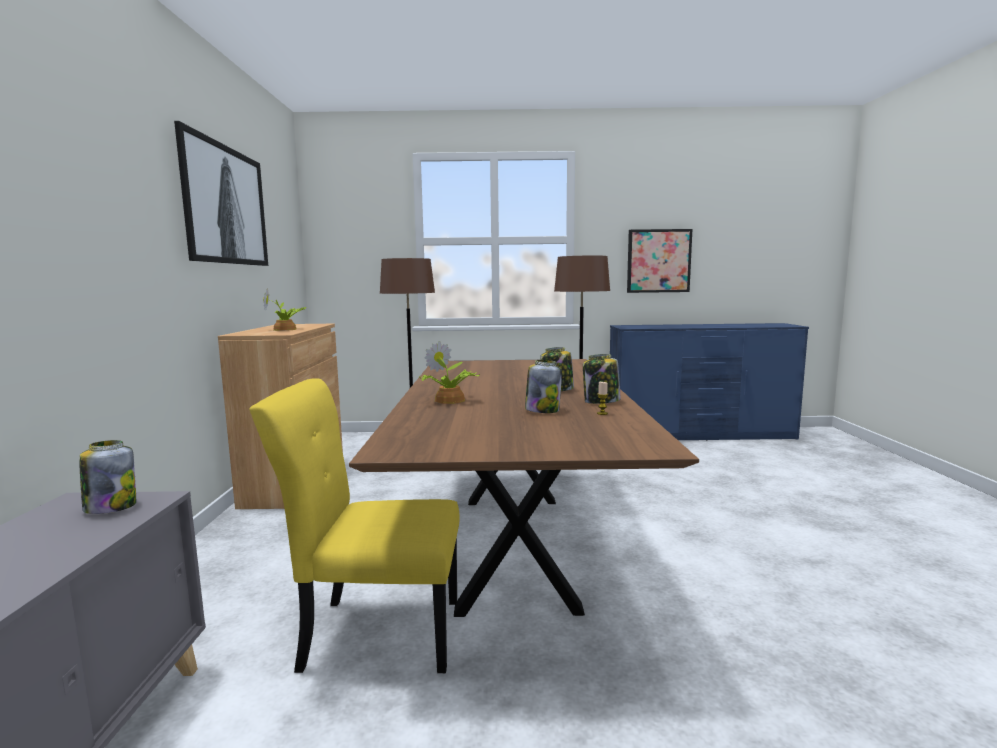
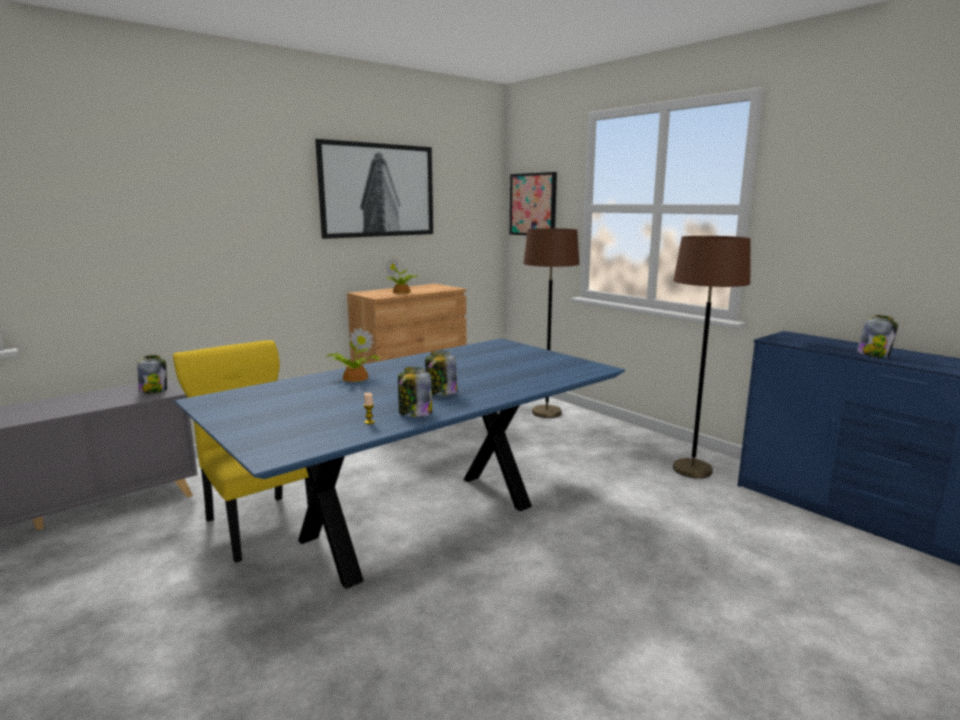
camera: 50 degrees right, 5 degrees up
brown dining table [349,359,699,617] -> blue dining table [174,338,625,589]
jar [525,360,562,413] -> jar moved to [857,315,898,358]
picture [627,229,692,293] -> picture moved to [510,172,557,236]

